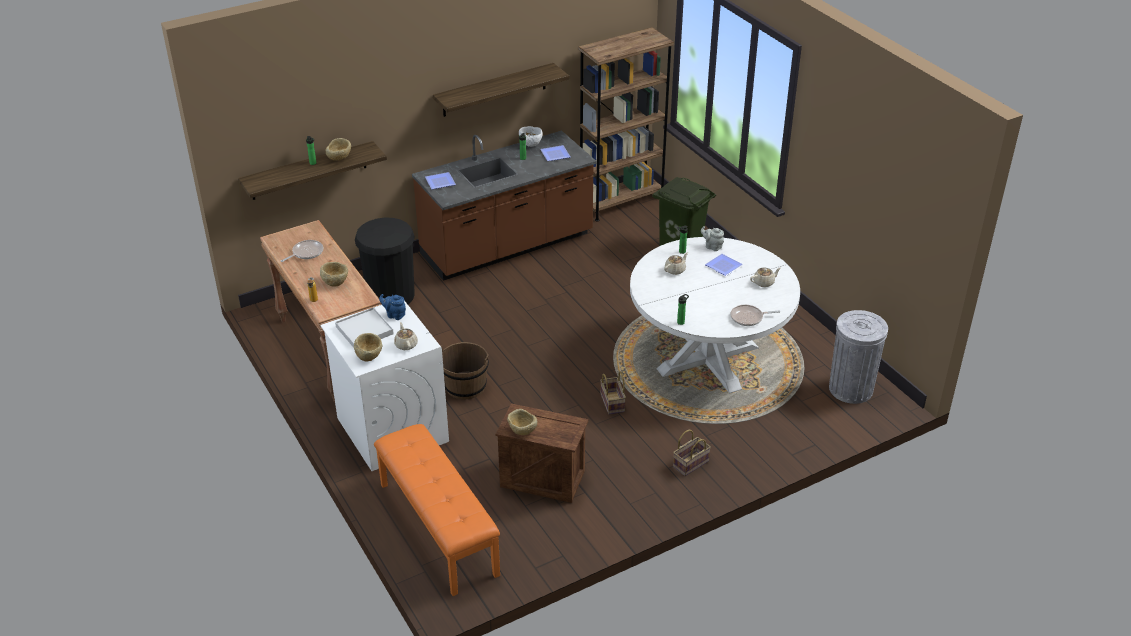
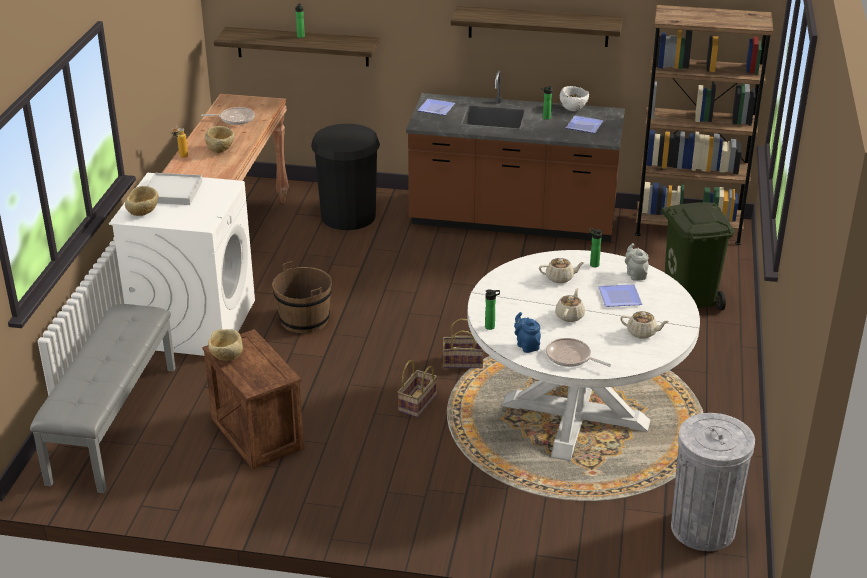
camera: 40 degrees right, 5 degrees down
beige bowl [326,138,351,161] -> none
orange bench [374,424,500,596] -> grey bench [30,304,176,493]
blue teapot [379,294,406,320] -> blue teapot moved to [514,312,541,353]
beige teapot [394,322,418,350] -> beige teapot moved to [555,288,585,322]
basket [673,430,711,476] -> basket moved to [443,318,483,368]

